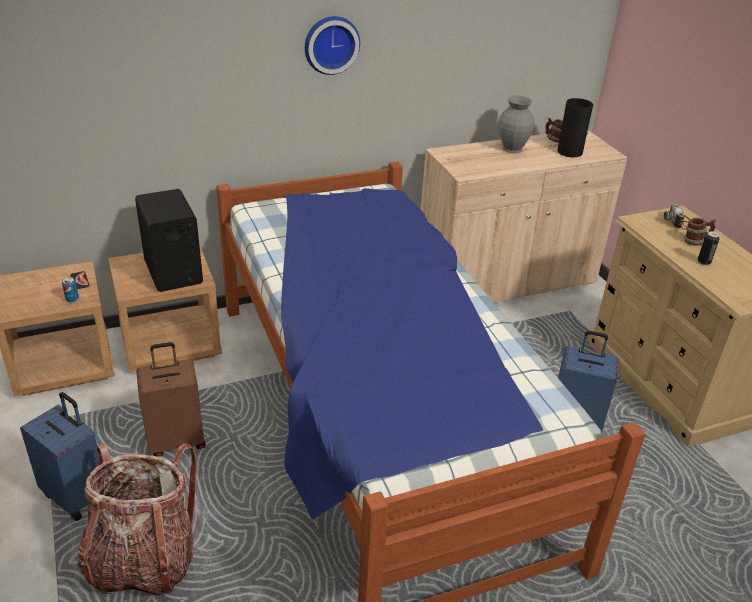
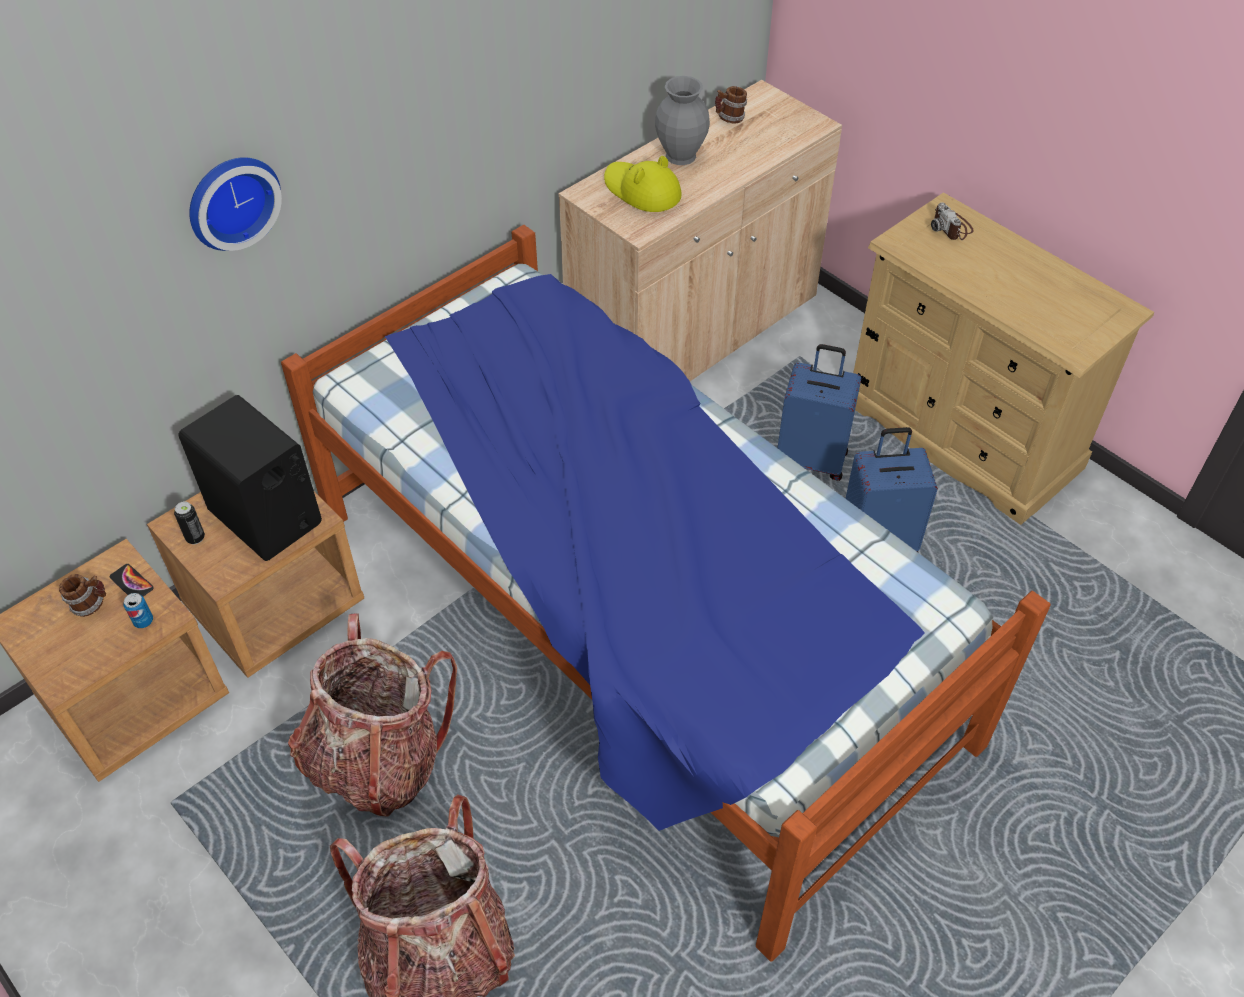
camera: 20 degrees left, 15 degrees up
blue suitcase [20,392,99,521] -> blue suitcase moved to [778,344,861,481]
brown suitcase [136,342,206,457] -> backpack [288,613,457,817]
wall clock [305,16,360,75] -> wall clock moved to [189,157,282,251]
vase [558,98,593,157] -> none
mug [684,218,716,246] -> mug moved to [59,574,106,617]
can [698,231,719,266] -> can moved to [174,501,205,544]
none -> yellow hat [604,156,682,212]

